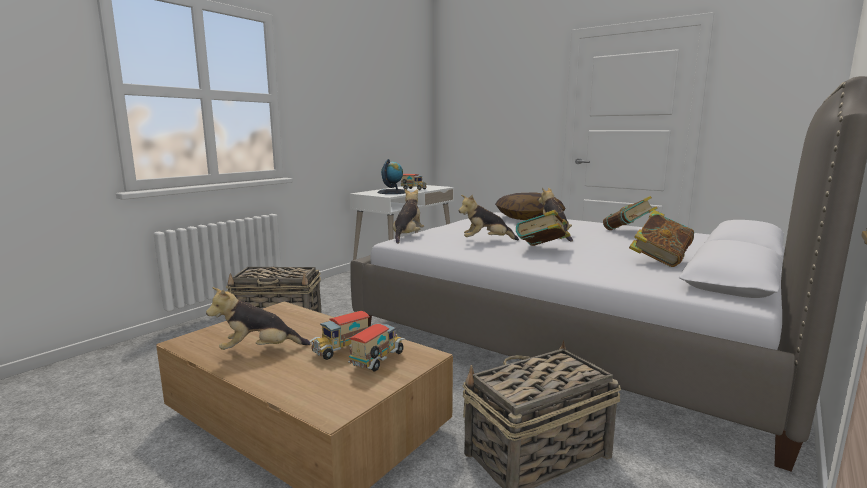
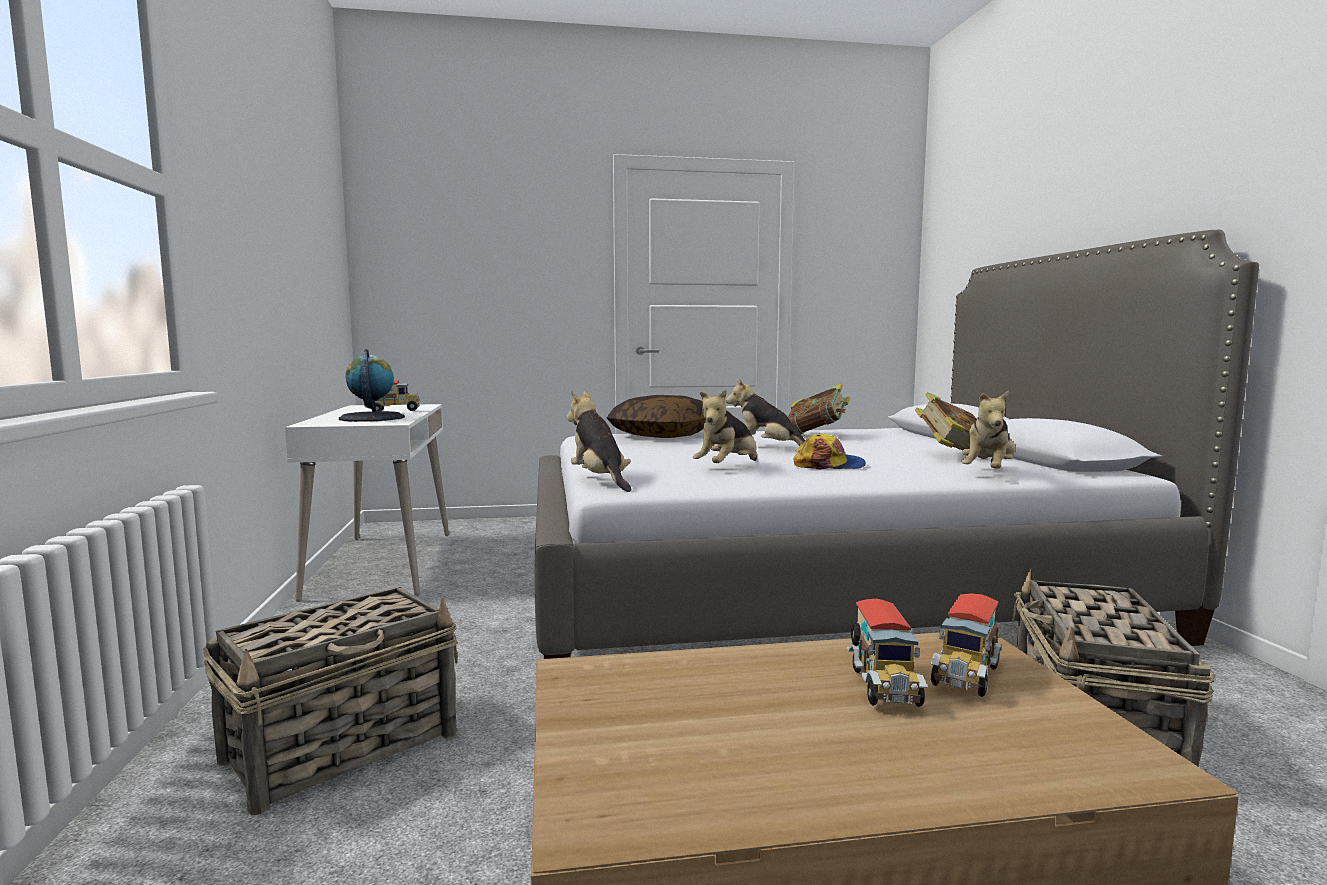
camera: 45 degrees left, 5 degrees down
plush toy [206,287,310,350] -> plush toy moved to [961,391,1015,469]
toy truck [348,324,405,372] -> toy truck turned 135 degrees counterclockwise [931,593,1002,697]
book [516,210,570,246] -> cap [793,433,866,470]

